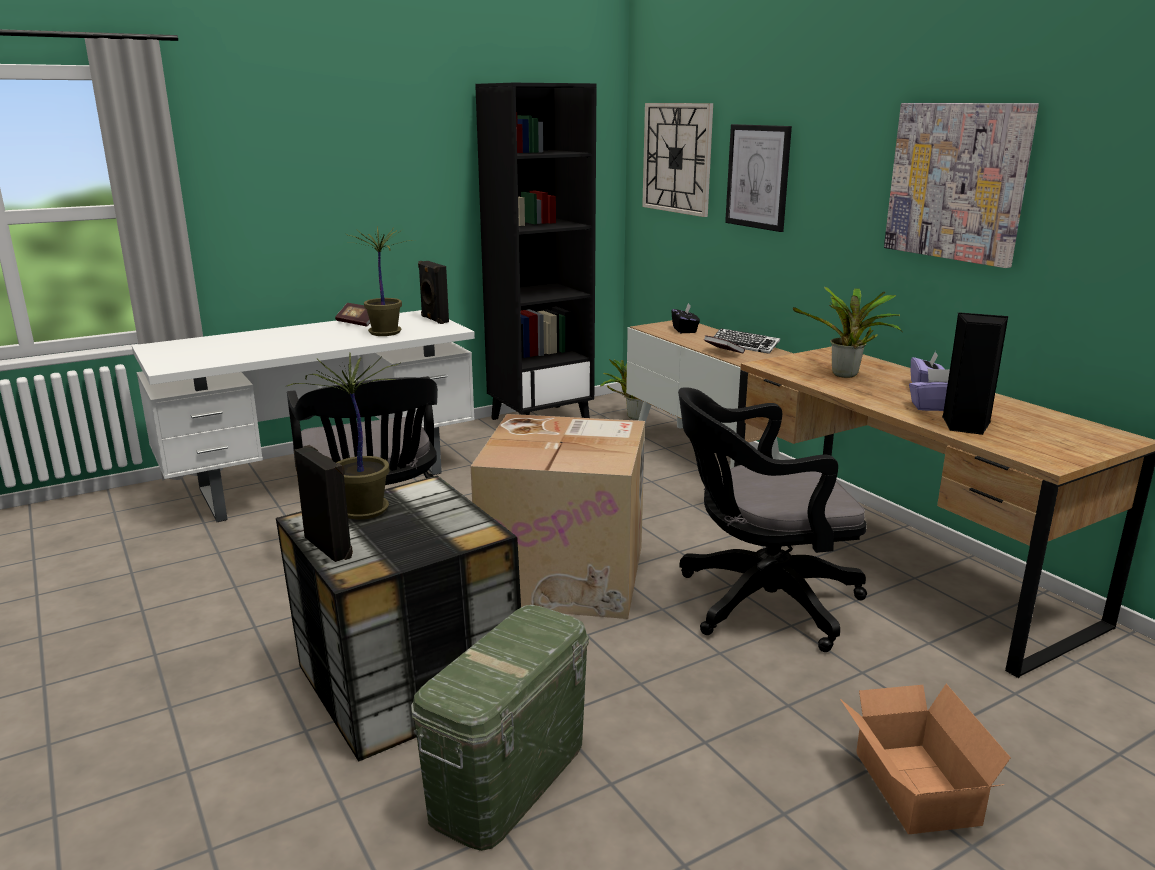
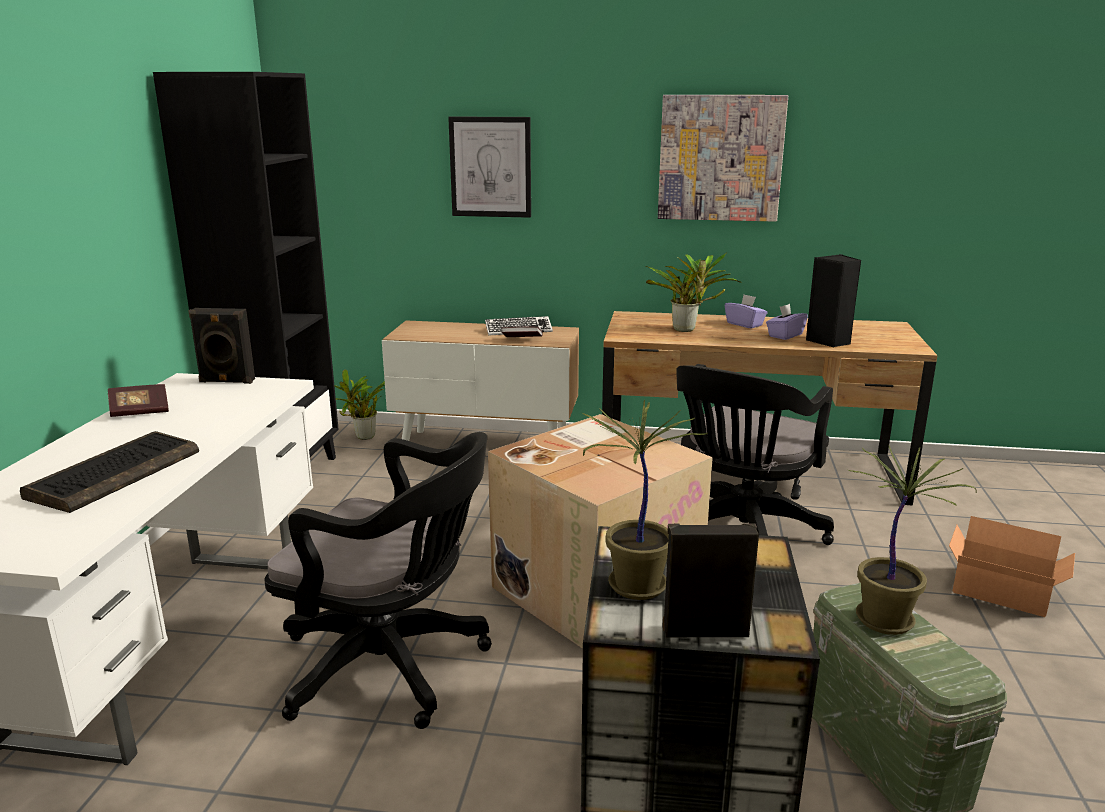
camera: 50 degrees left, 0 degrees up
potted plant [346,226,415,336] -> potted plant moved to [846,446,977,635]
wall clock [642,103,713,217] -> none
black tissue box [671,303,700,333] -> none
none -> keyboard [20,431,199,513]

